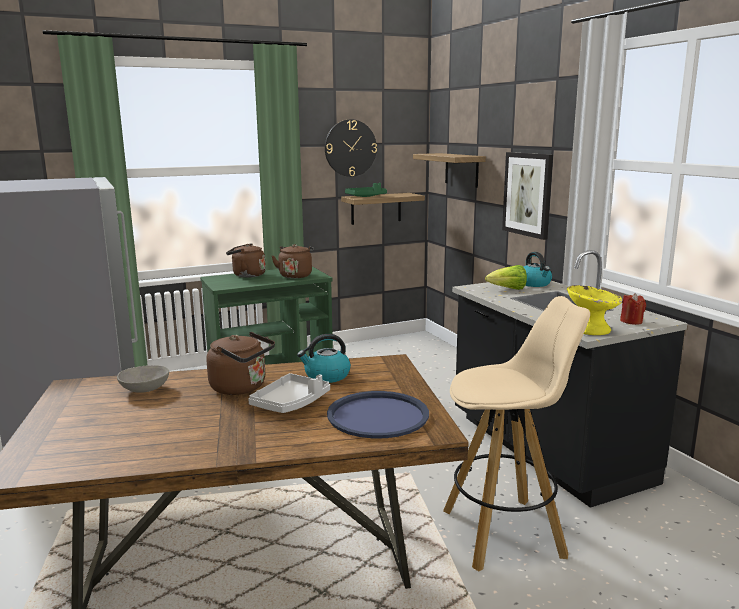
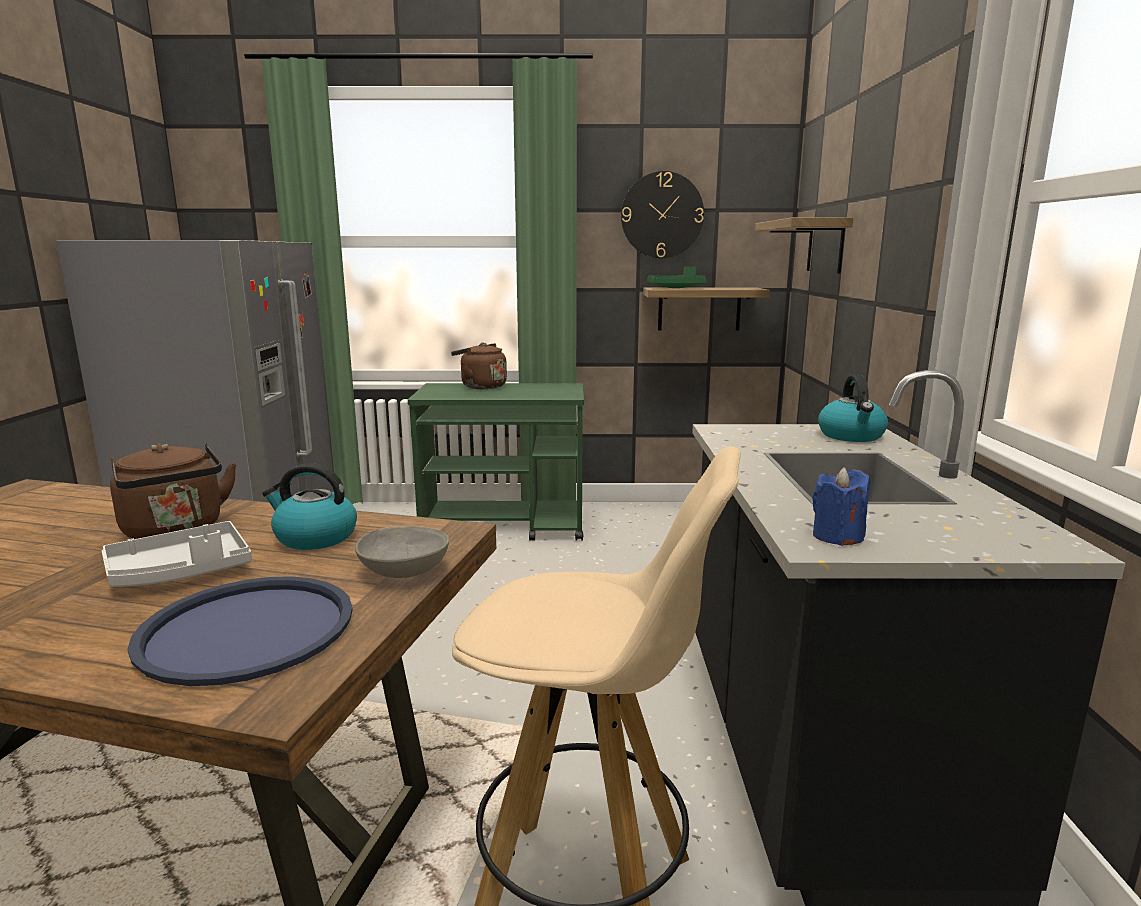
camera: 25 degrees right, 0 degrees up
grey bowl [117,365,169,393] -> grey bowl moved to [355,526,449,578]
brown kettle [272,244,313,278] -> none
lettuce [485,265,527,290] -> none
picture [502,152,553,240] -> none
yellow bowl [567,285,622,335] -> blue candle [812,467,870,546]
red candle [620,293,646,325] -> none

